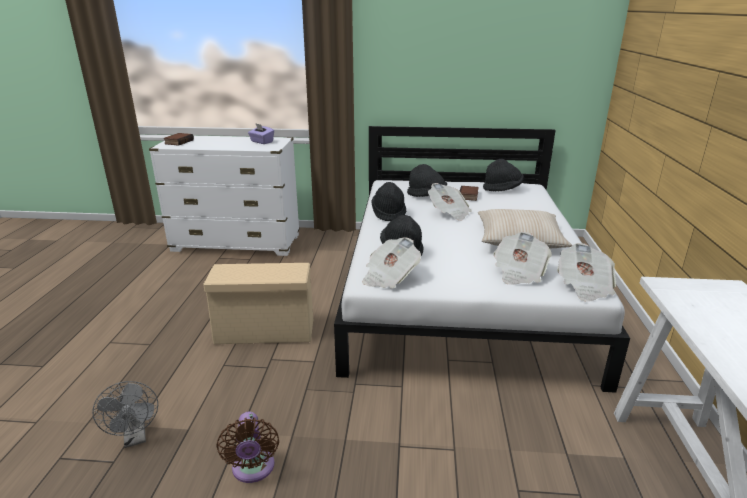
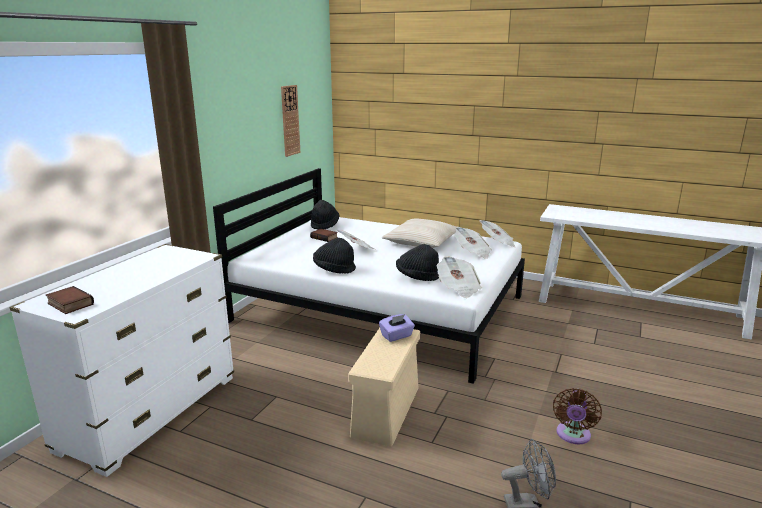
camera: 70 degrees left, 5 degrees down
brown fan [216,412,279,483] -> brown fan turned 105 degrees clockwise [553,388,602,445]
purple tissue box [248,123,274,144] -> purple tissue box moved to [379,314,415,342]
black hat [407,164,447,197] -> none
none -> wall clock [281,85,300,157]

